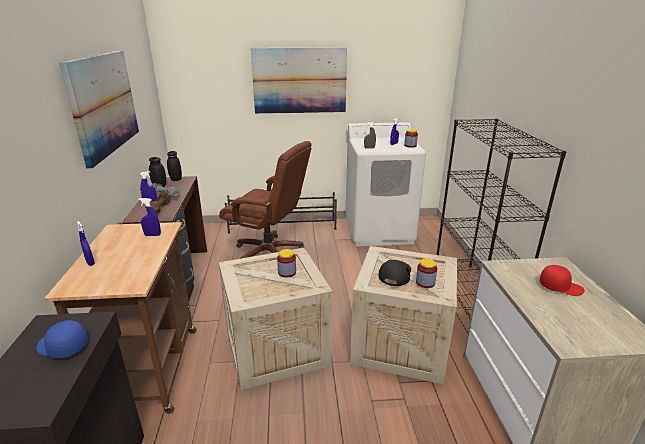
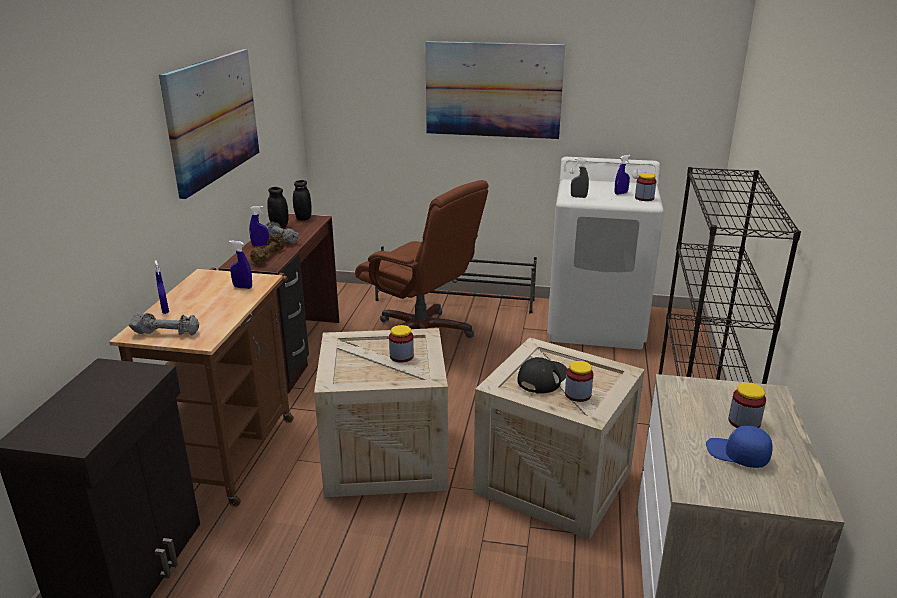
camera: 15 degrees right, 0 degrees up
blue cap [36,320,88,359] -> blue cap moved to [706,425,772,468]
red cap [540,265,585,296] -> jar [728,383,766,428]
none -> grey dumbbell [129,312,199,336]

